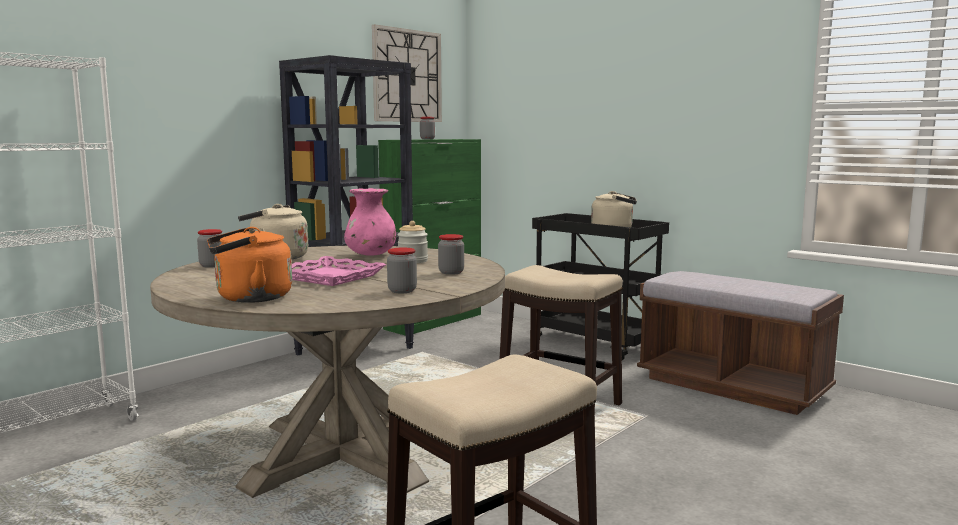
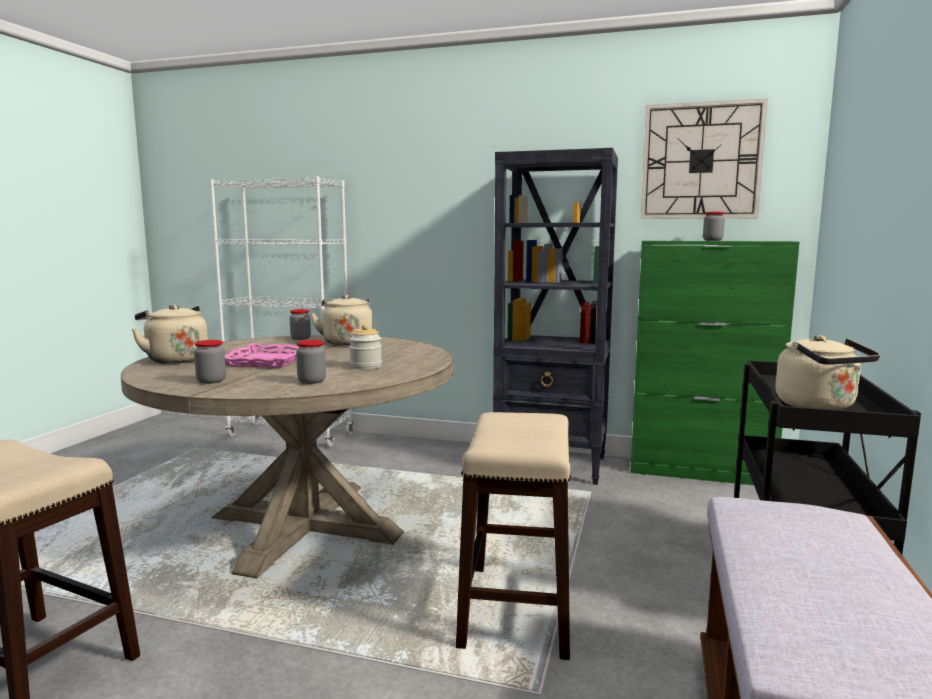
camera: 65 degrees right, 0 degrees up
orange kettle [207,227,292,303] -> beige kettle [131,304,208,364]
pink vase [344,188,396,256] -> none

